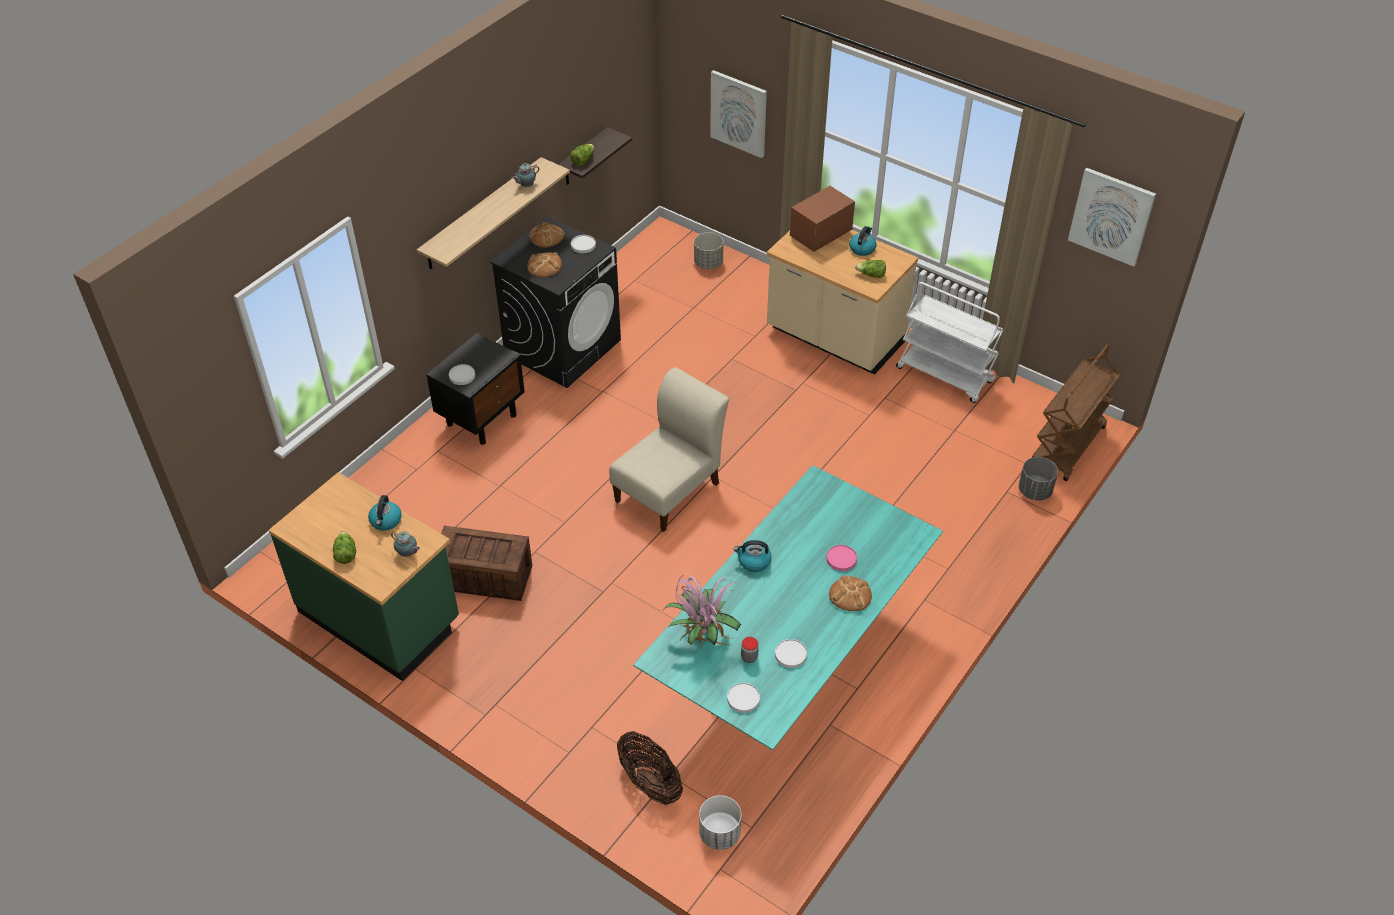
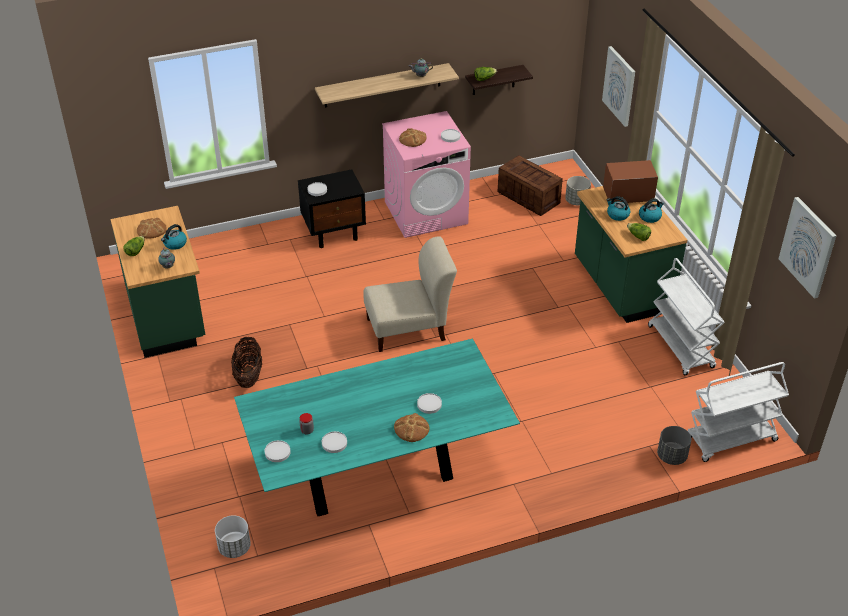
camera: 35 degrees right, 5 degrees down
crate [441,526,532,601] -> crate moved to [498,155,563,216]
black washing machine [490,216,621,388] -> pink washing machine [382,111,471,238]
bread [529,222,565,248] -> bread moved to [137,218,167,238]
basket [617,731,683,805] -> basket moved to [231,337,262,388]
potted plant [663,574,741,649] -> none
kettle [734,540,772,572] -> kettle moved to [607,196,630,221]
beige counter [767,230,918,375] -> green counter [575,186,687,323]
pink plate [827,545,857,571] -> white plate [417,393,442,414]
brown cart [1032,345,1120,481] -> white cart [688,362,789,462]

